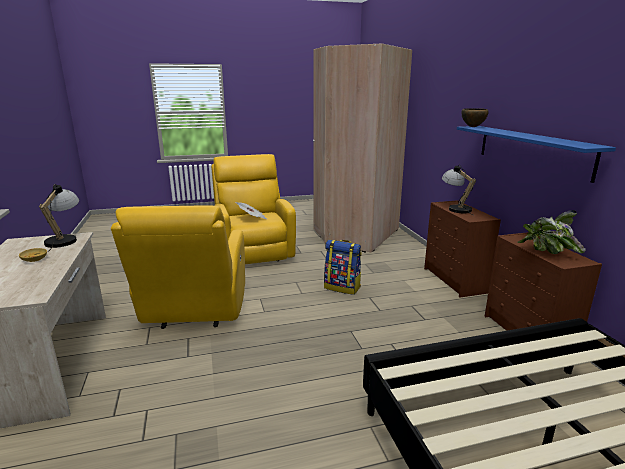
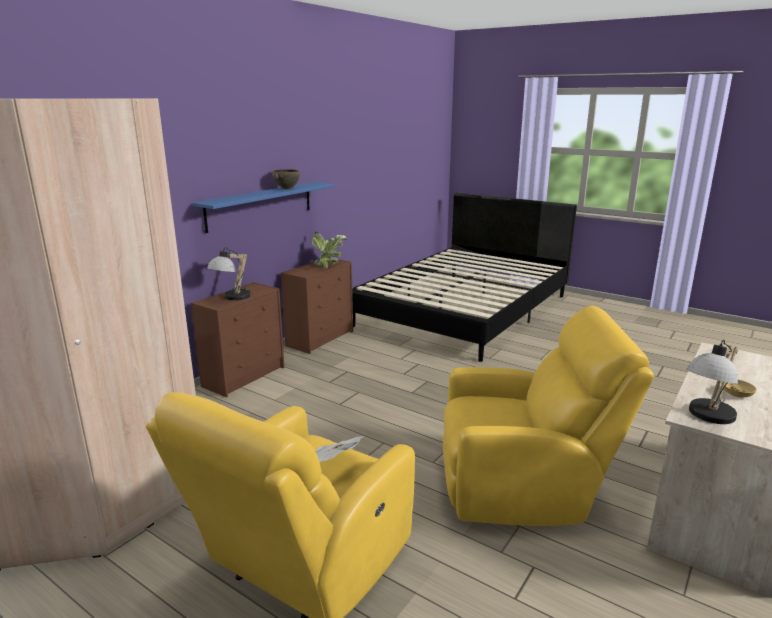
camera: 130 degrees left, 0 degrees up
yellow armchair [111,205,245,329] -> yellow armchair turned 45 degrees clockwise [443,306,654,526]
backpack [324,240,362,295] -> none
brown bowl [461,108,489,127] -> brown bowl moved to [272,169,300,189]

